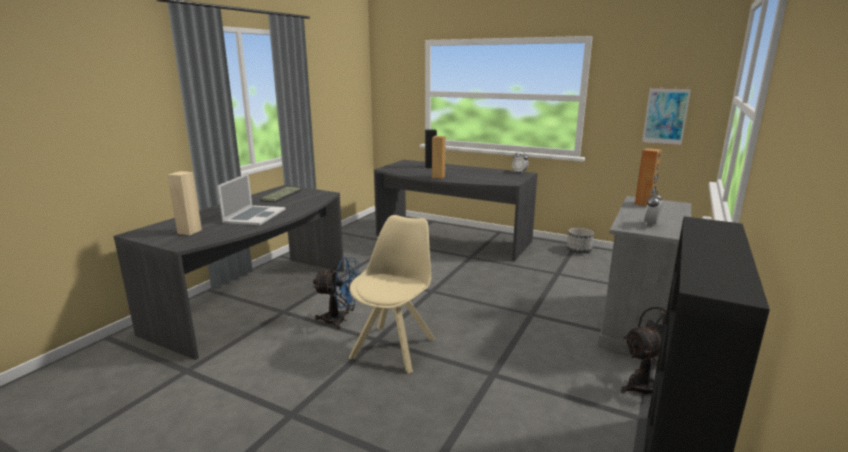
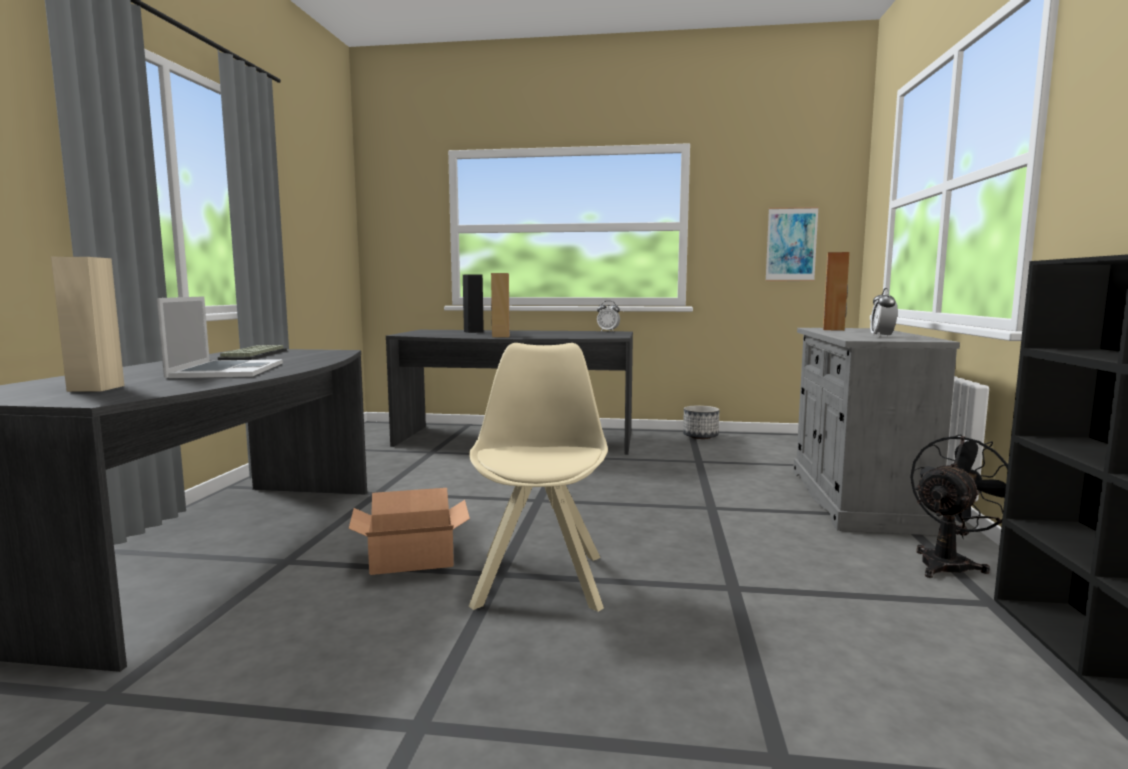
camera: 20 degrees left, 10 degrees down
blue fan [313,257,361,330] -> cardboard box [349,488,470,575]

